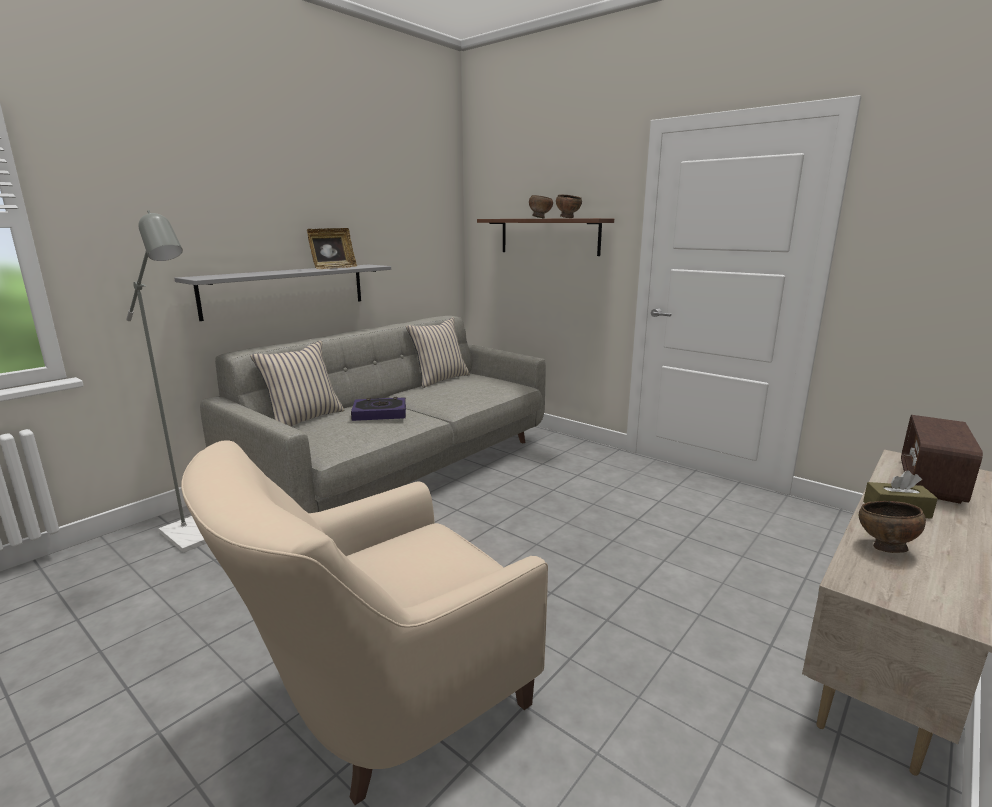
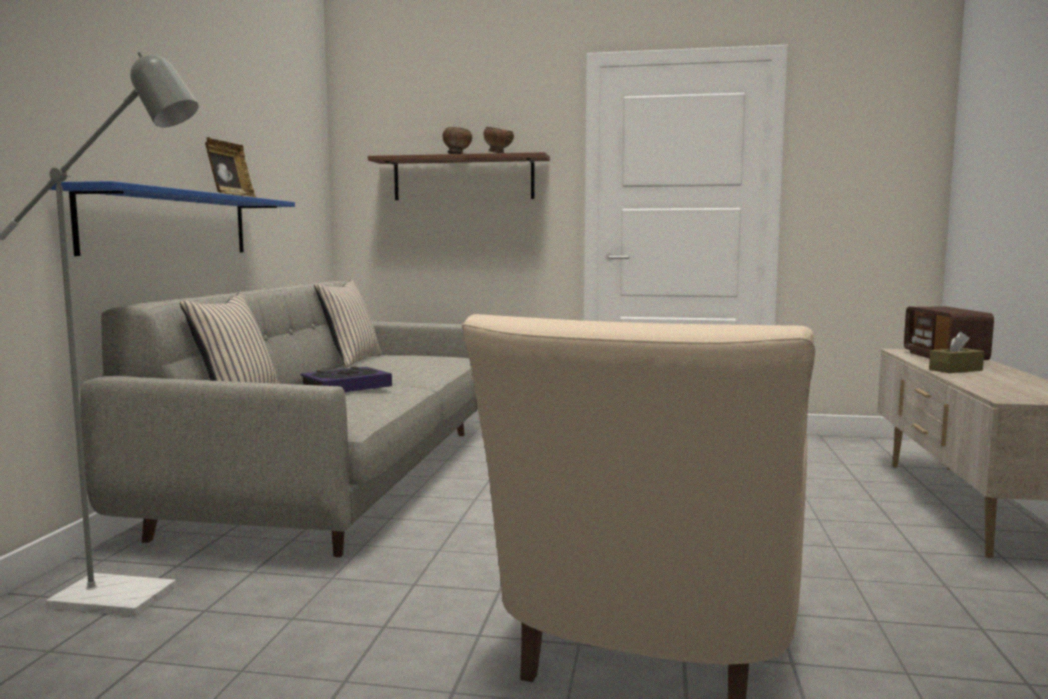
camera: 30 degrees left, 10 degrees down
grey shelf [175,265,391,321] -> blue shelf [49,181,295,256]
brown bowl [859,501,926,553] -> none

